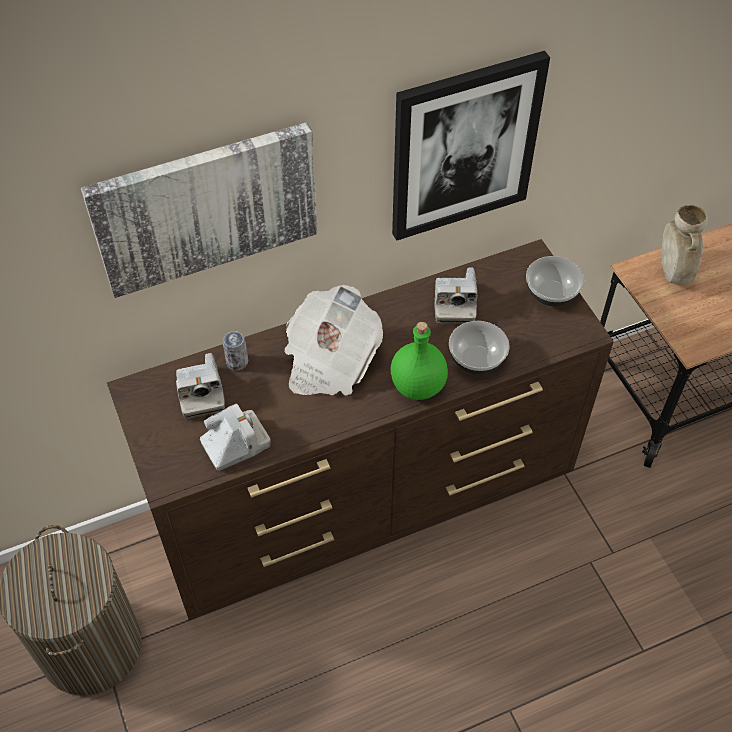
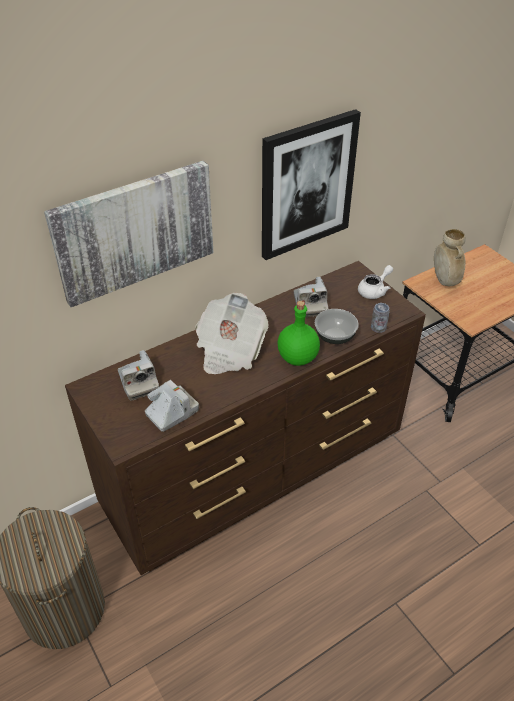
camera: 10 degrees left, 10 degrees down
can [223,331,248,371] -> can moved to [371,303,390,333]
bowl [526,256,584,306] -> white teapot [358,265,393,299]

